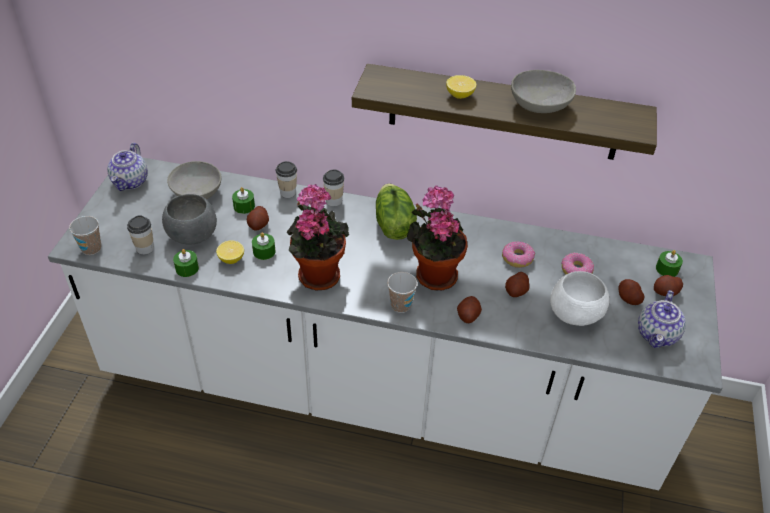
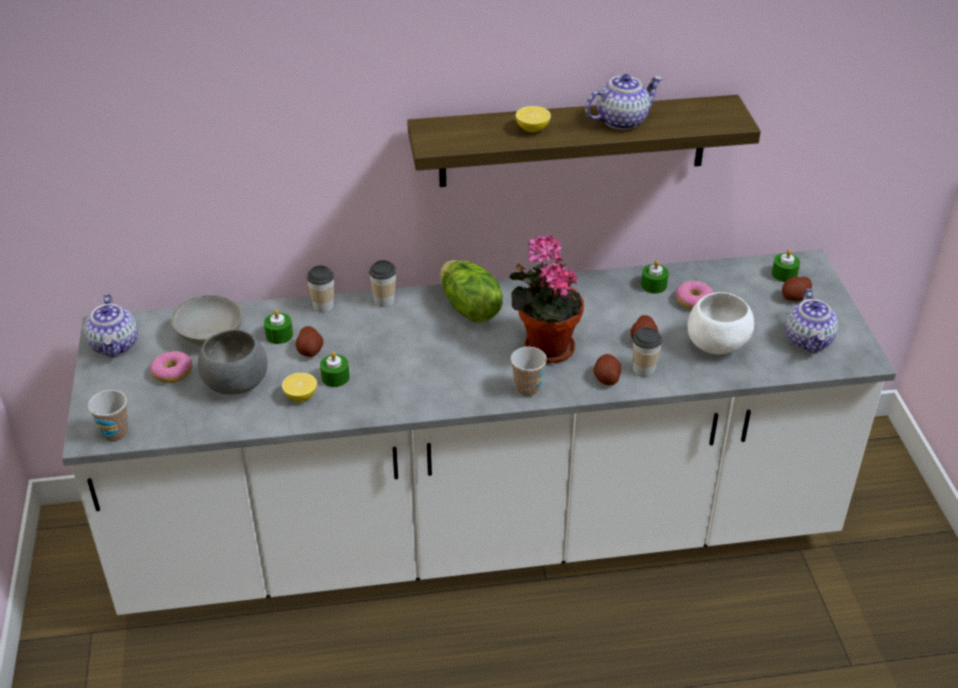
camera: 20 degrees left, 5 degrees down
cup [127,215,154,255] -> cup moved to [633,327,662,377]
green candle [173,249,199,277] -> green candle moved to [641,260,669,294]
potted plant [287,184,349,290] -> none
donut [502,241,535,268] -> donut moved to [150,351,192,383]
grey bowl [511,70,576,113] -> teapot [585,74,663,130]
potato [618,279,645,305] -> none

